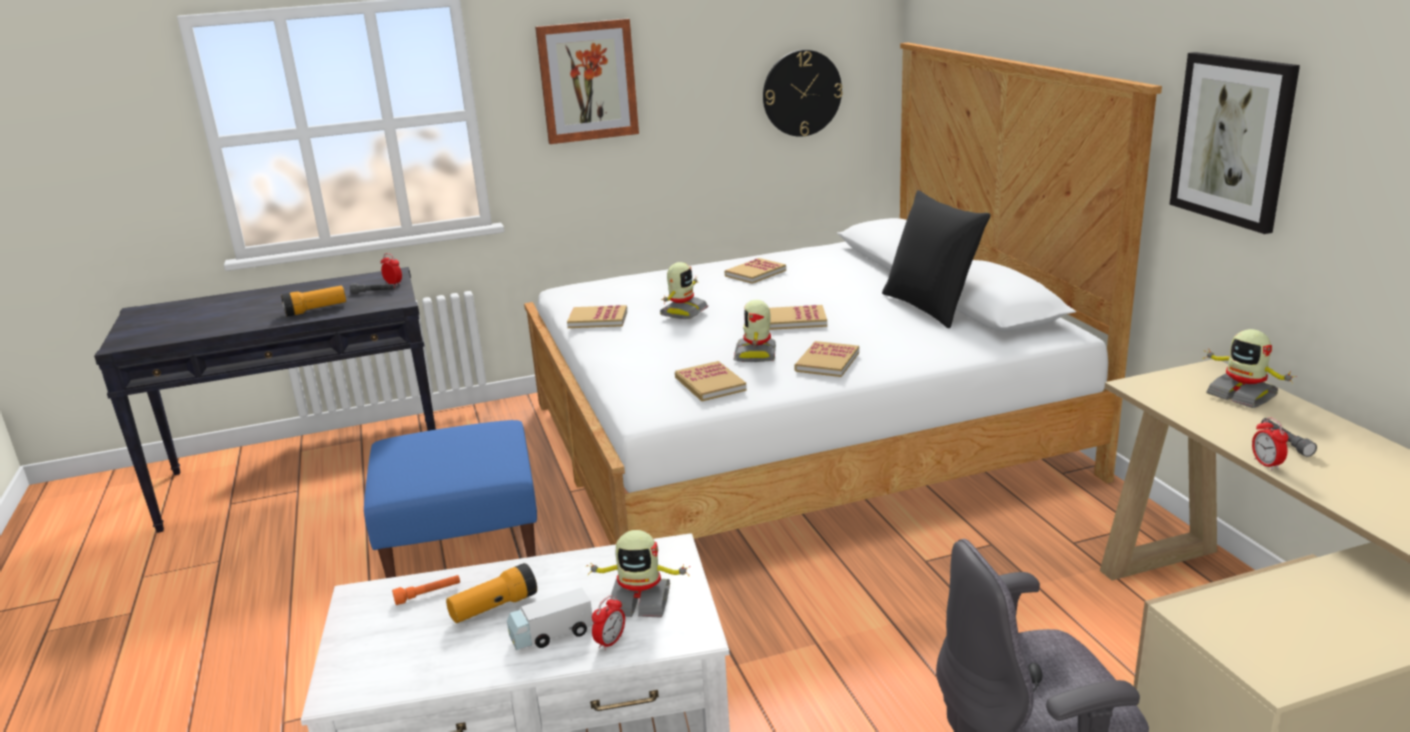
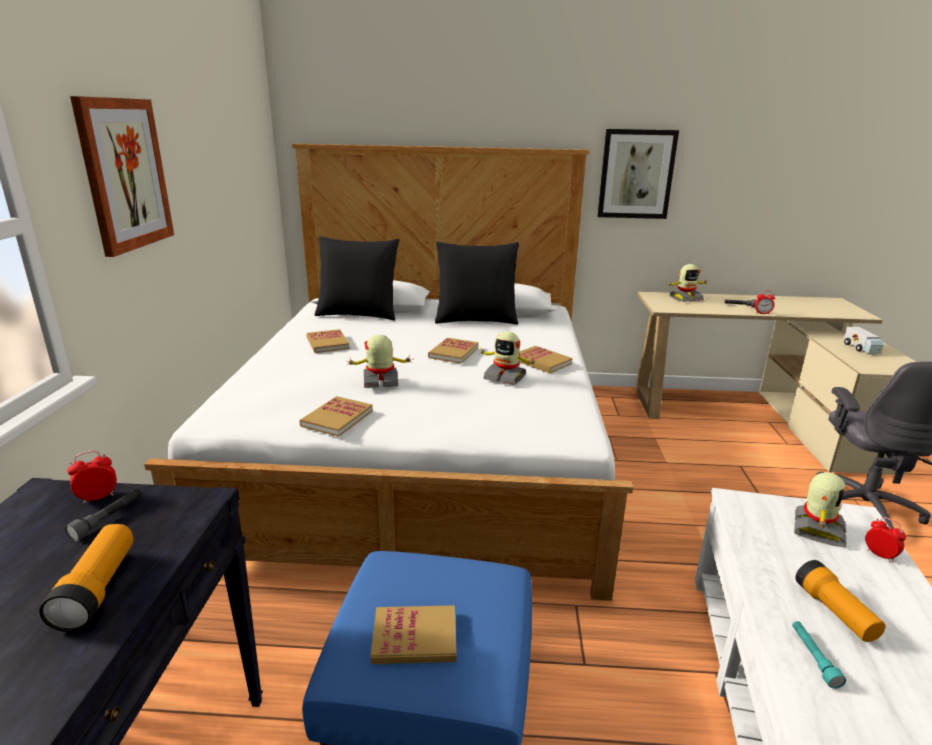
camera: 70 degrees left, 0 degrees up
orange flashlight [392,575,460,605] -> turquoise flashlight [792,621,846,689]
toy truck [507,588,593,650] -> toy truck moved to [843,327,884,353]
toy robot [660,262,708,319] -> toy robot turned 60 degrees counterclockwise [345,335,412,388]
book [675,361,747,401] -> book moved to [370,605,457,664]
wall clock [763,50,843,137] -> none
none -> black pillow [315,236,399,320]

